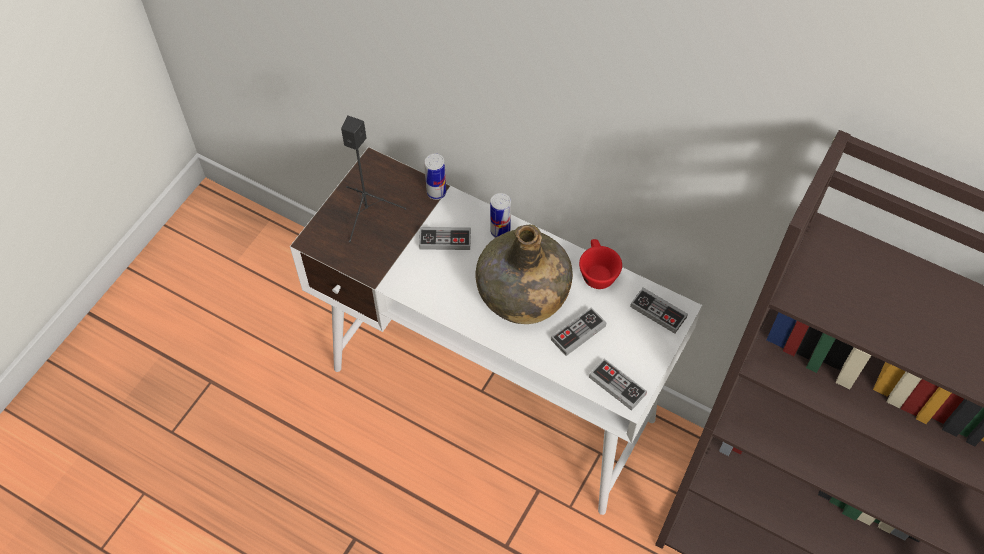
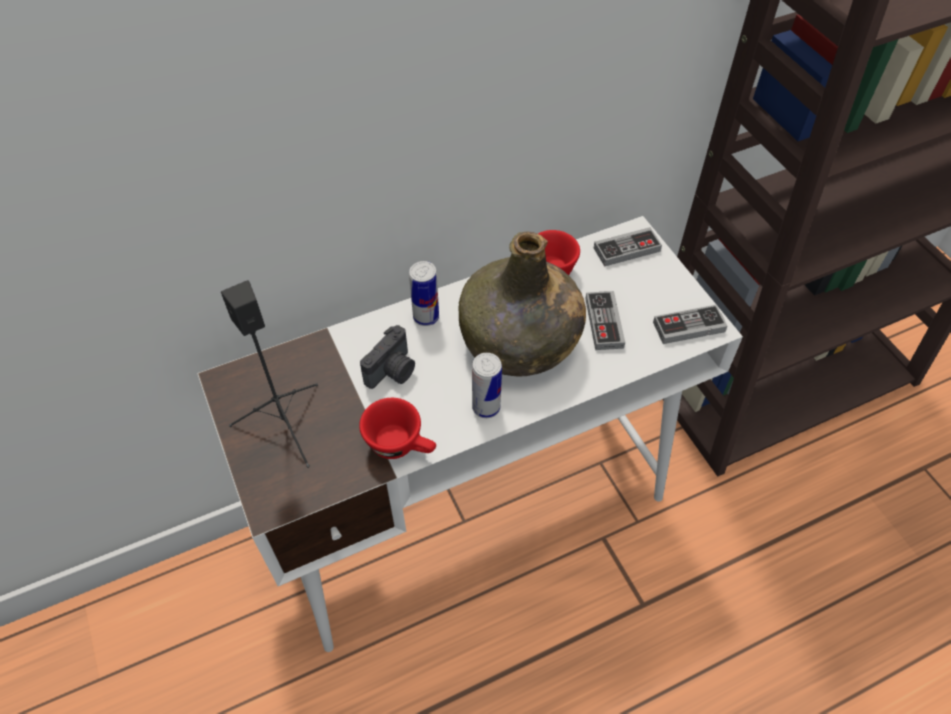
camera: 55 degrees left, 5 degrees down
game controller [419,227,471,250] -> camera [360,325,415,389]
can [424,153,446,200] -> can moved to [472,353,502,418]
none -> red cup [359,398,436,459]

